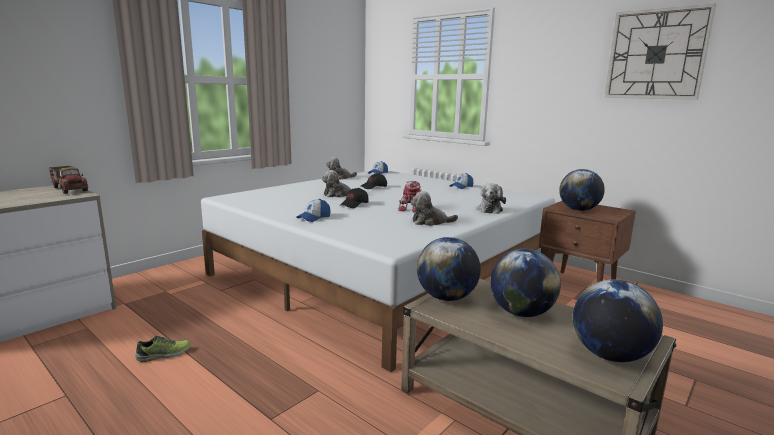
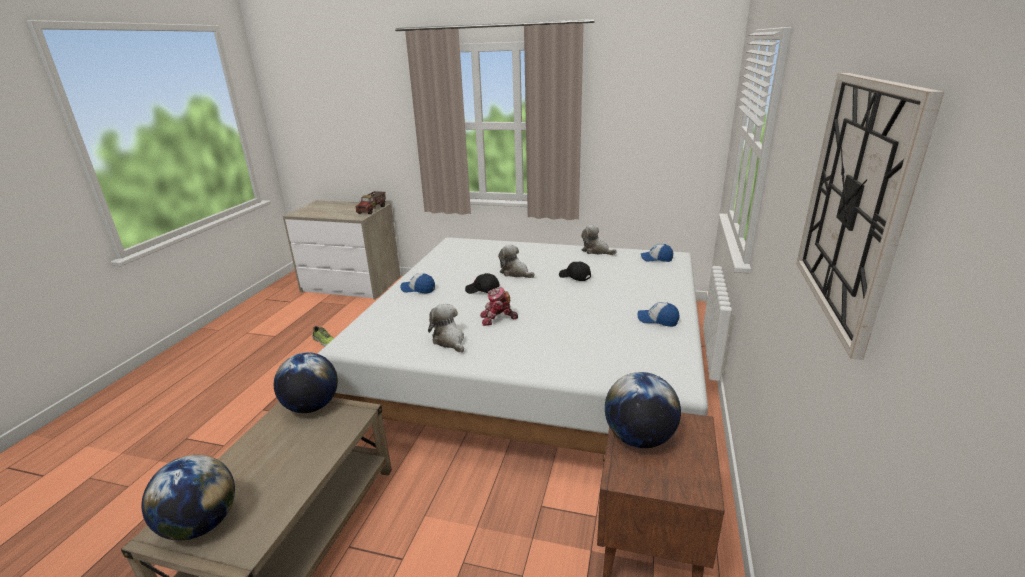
camera: 65 degrees right, 10 degrees up
plush toy [476,183,506,214] -> none
globe [490,249,561,317] -> none

